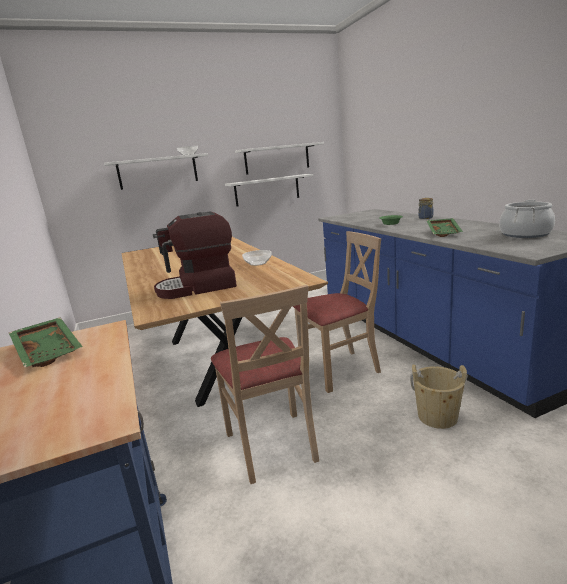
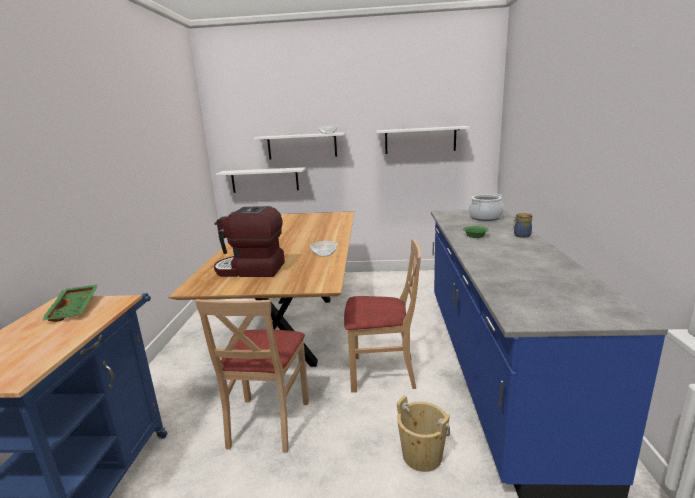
camera: 25 degrees right, 0 degrees up
white shelf [225,174,313,207] -> white shelf moved to [216,167,306,193]
green tray [426,218,463,237] -> none
cooking pot [499,200,555,238] -> cooking pot moved to [468,194,504,221]

